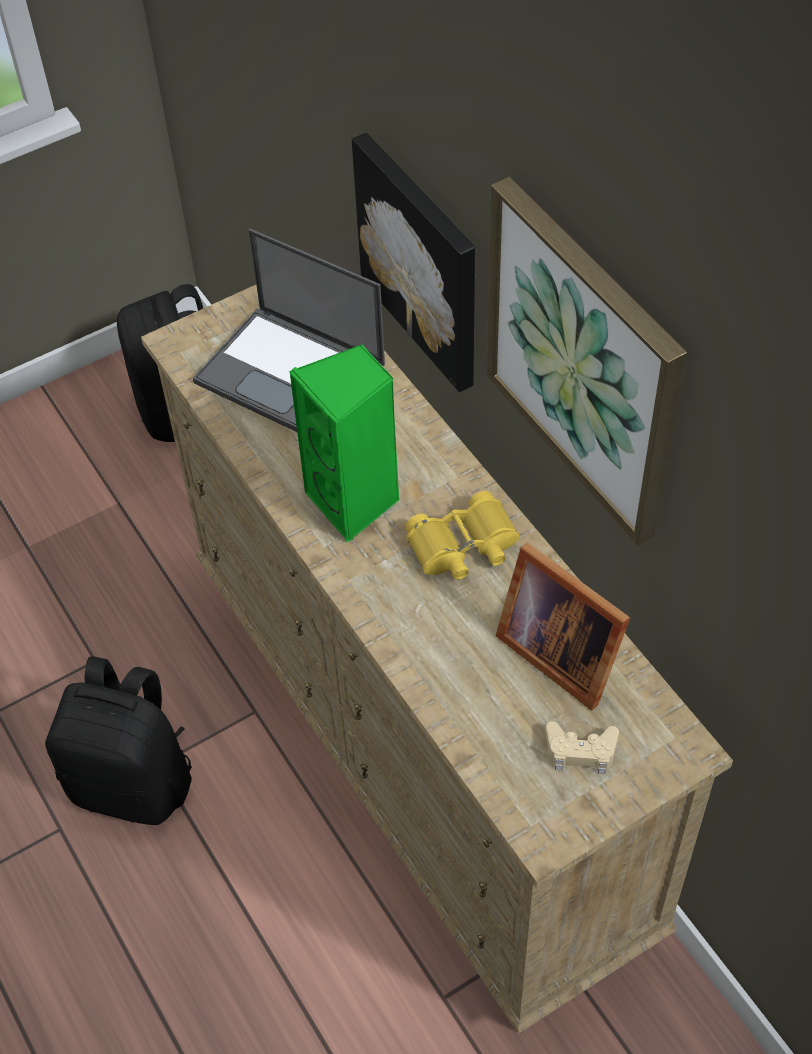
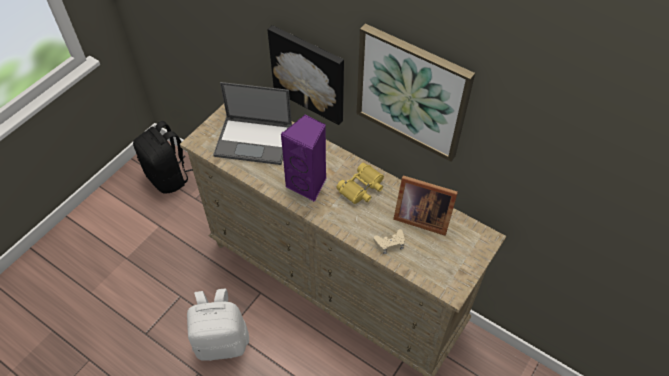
camera: 25 degrees left, 0 degrees up
black backpack [45,656,192,825] -> white backpack [187,289,249,361]
green speaker [289,344,400,542] -> purple speaker [280,115,326,202]
beige game controller [546,721,619,774] -> beige game controller moved to [374,229,405,254]

